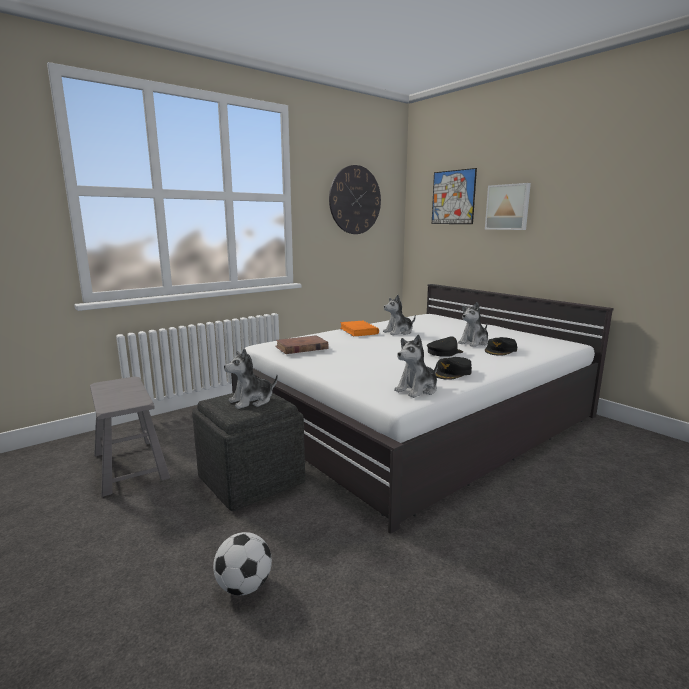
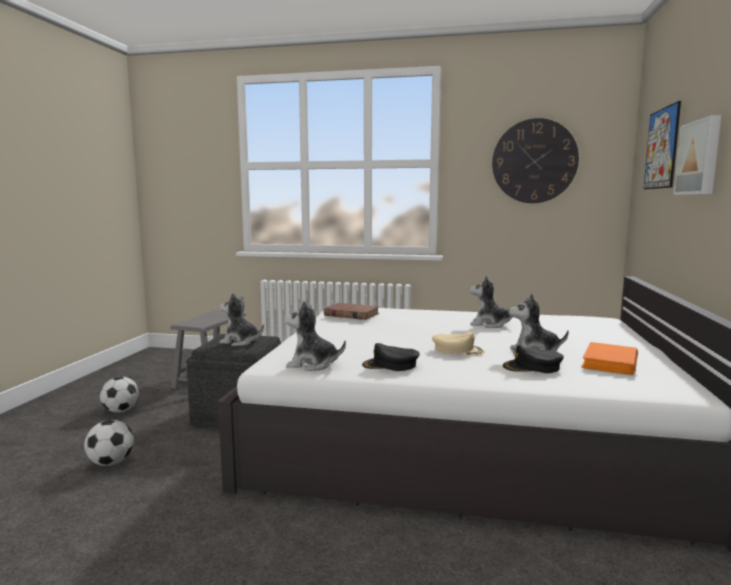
camera: 50 degrees right, 5 degrees down
orange book [340,321,379,336] -> orange book moved to [581,342,638,375]
black cap [427,336,463,357] -> beige cap [432,332,485,355]
none -> football [100,377,139,413]

